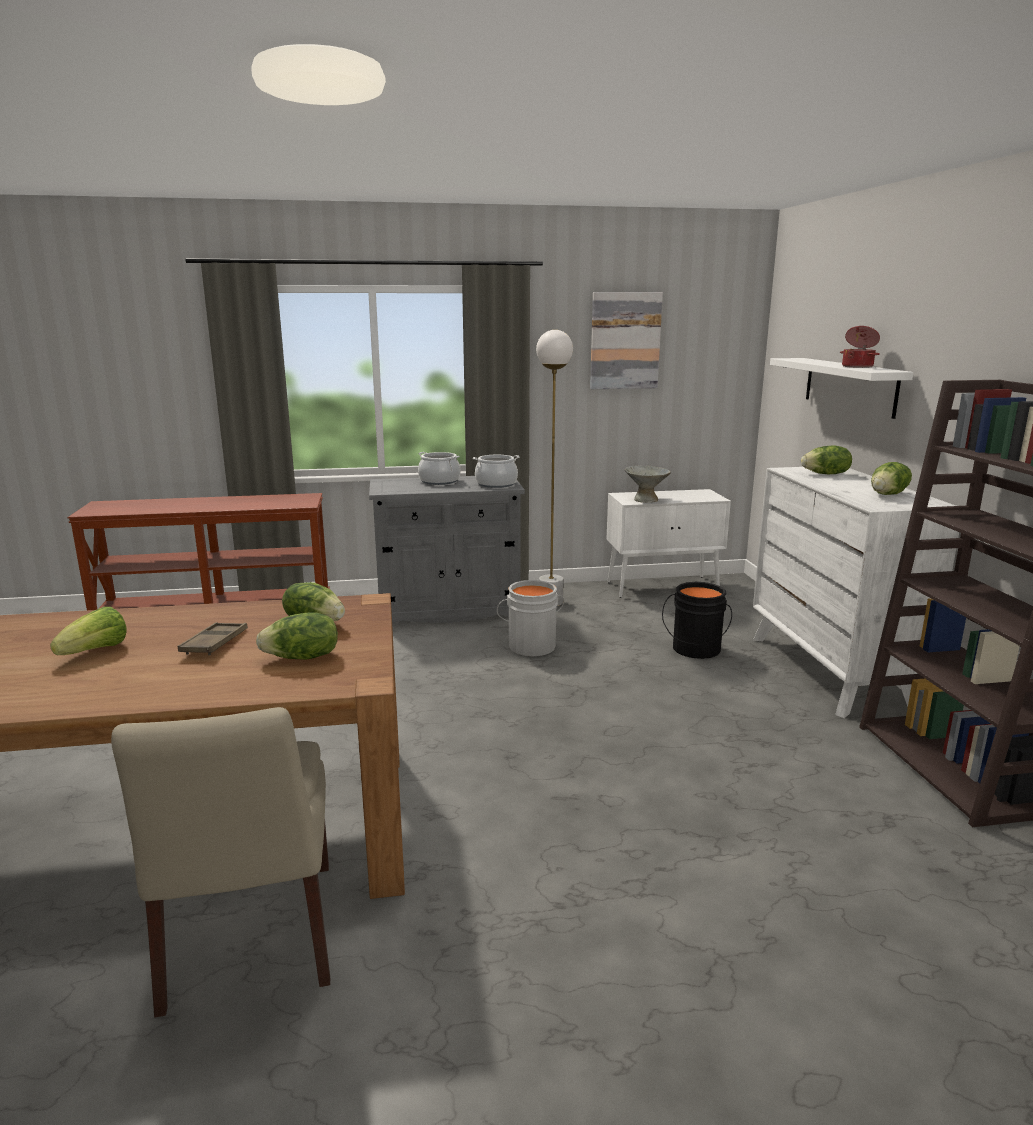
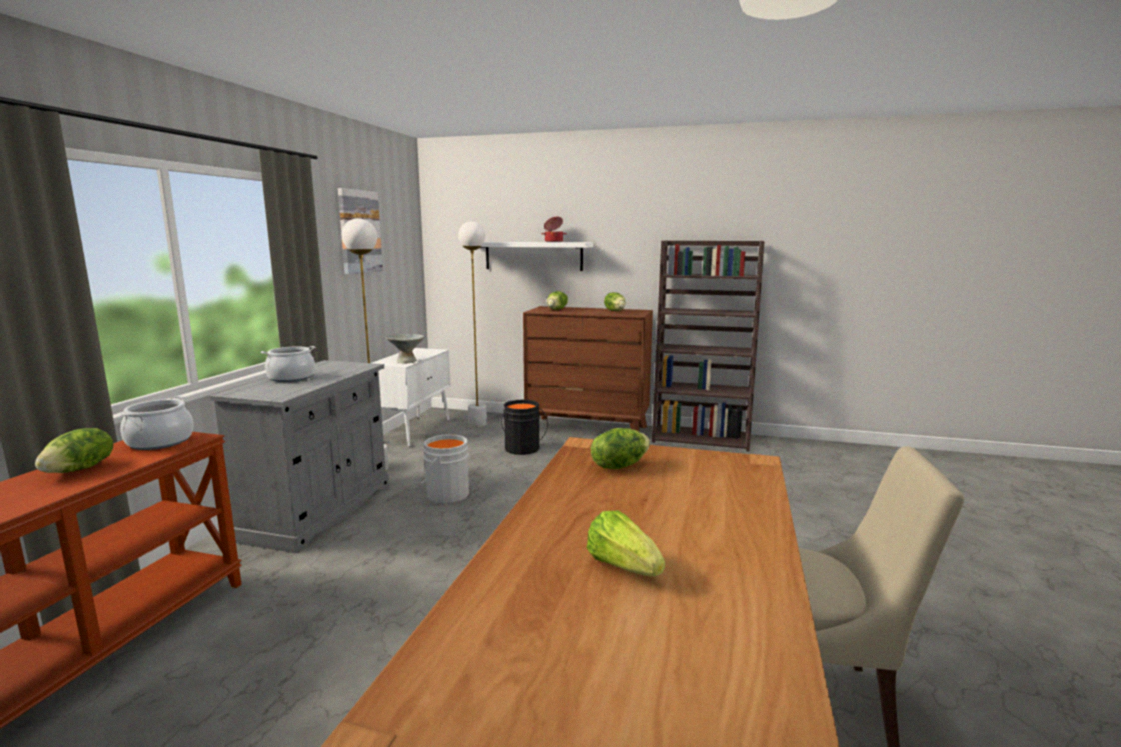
camera: 65 degrees left, 5 degrees down
brown tray [178,622,248,655] -> none
lettuce [256,612,338,660] -> lettuce moved to [35,428,113,473]
cooking pot [473,455,520,488] -> cooking pot moved to [120,396,193,450]
white dresser [753,467,959,718] -> brown dresser [523,306,653,432]
none -> white floor lamp [458,221,487,427]

